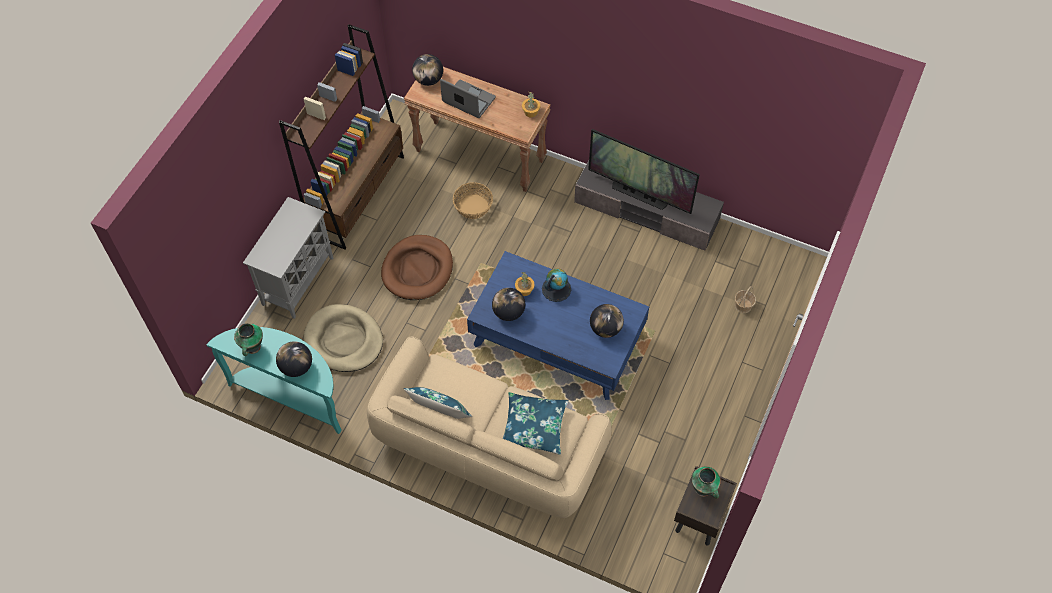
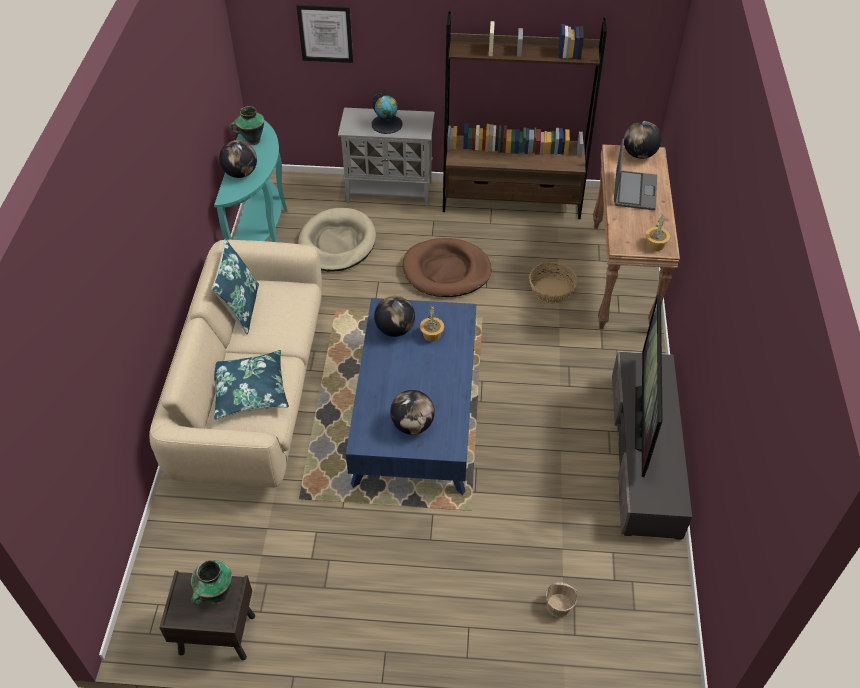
camera: 70 degrees right, 10 degrees down
globe [542,268,571,302] -> globe moved to [372,93,403,134]
none -> picture [296,4,353,63]

